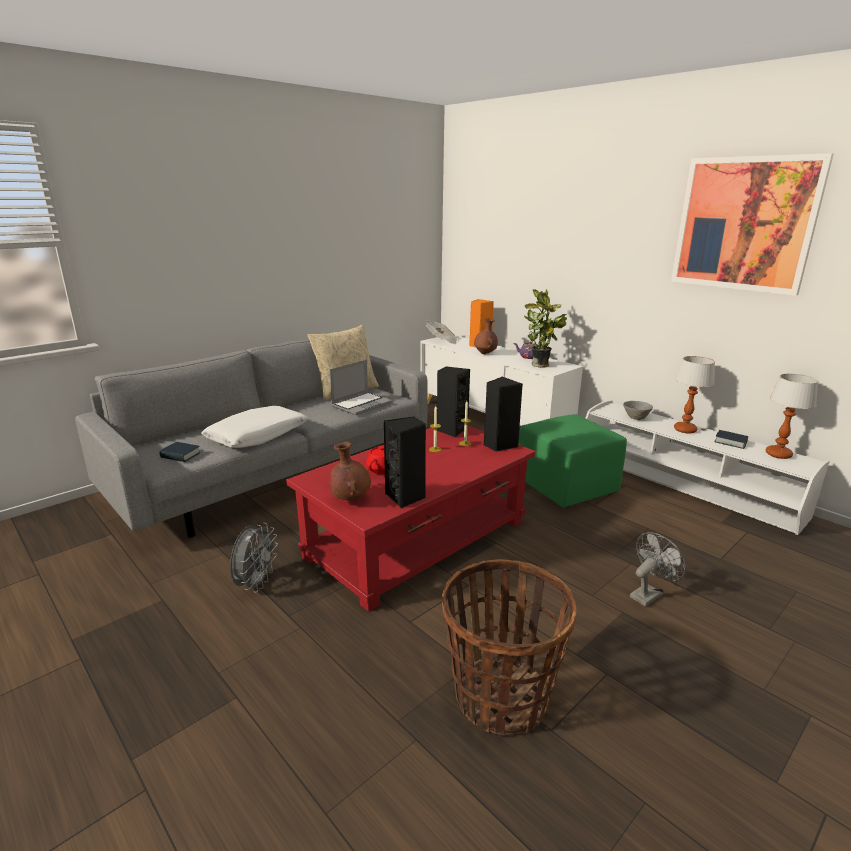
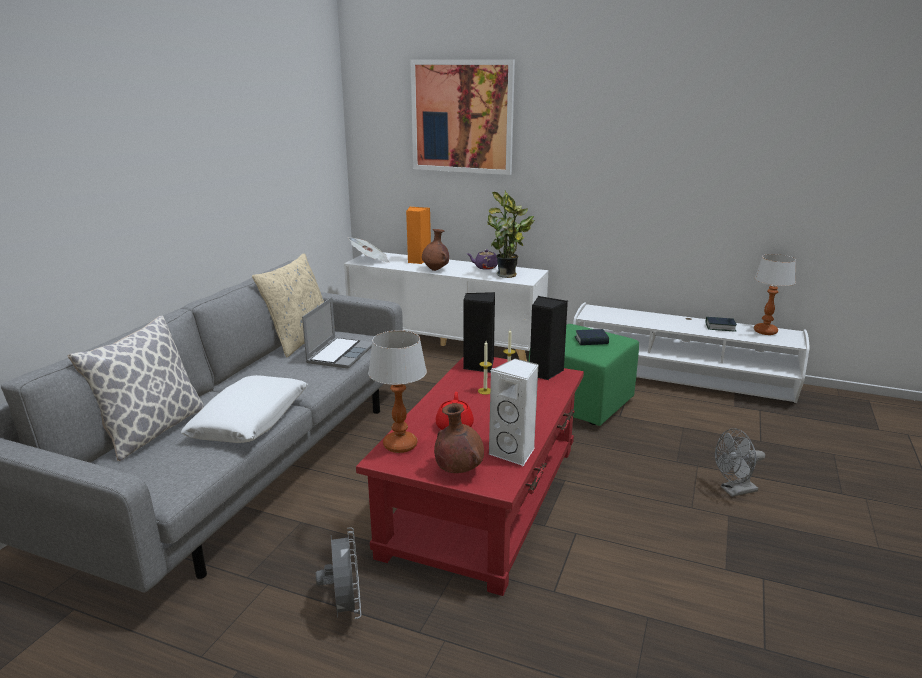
camera: 25 degrees left, 0 degrees up
book [159,442,201,462] -> book moved to [575,329,609,345]
black speaker [383,416,426,508] -> white speaker [489,358,539,466]
basket [442,559,576,736] -> none
grey bowl [623,401,653,420] -> none
grey fan [630,532,686,606] -> grey fan turned 135 degrees counterclockwise [715,428,765,497]
picture [671,153,834,296] -> picture moved to [410,60,515,175]
table lamp [674,356,715,434] -> table lamp moved to [368,330,427,453]
none -> pillow [68,316,204,461]

